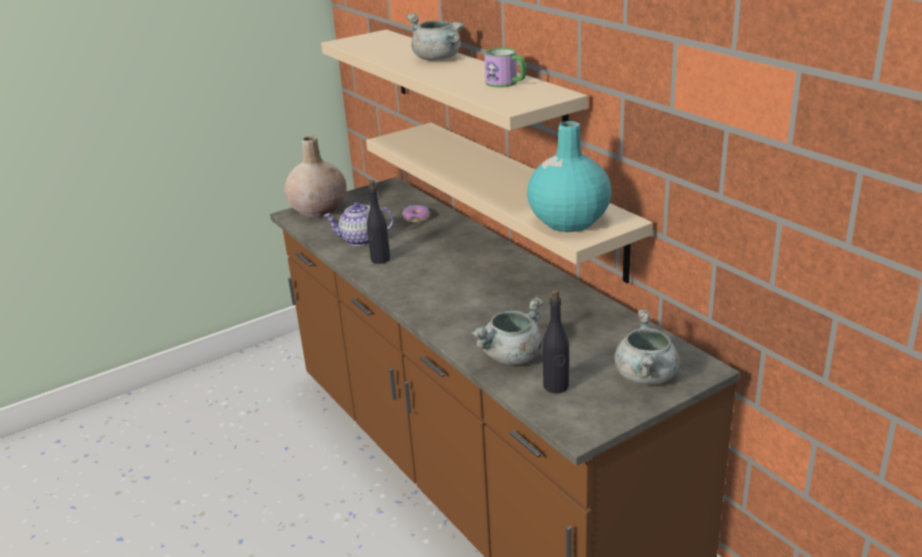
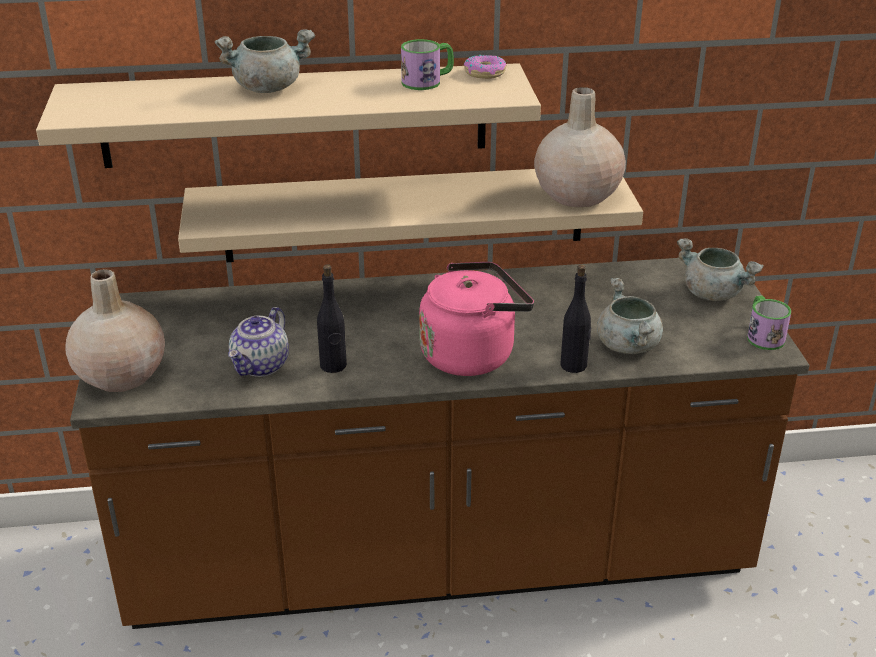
camera: 65 degrees left, 5 degrees up
donut [402,205,429,223] -> donut moved to [464,55,506,79]
turquoise vase [527,121,612,232] -> beige vase [534,87,626,207]
black bottle [543,289,569,393] -> black bottle moved to [561,264,592,373]
none -> pink kettle [419,262,534,376]
none -> mug [747,295,791,350]

